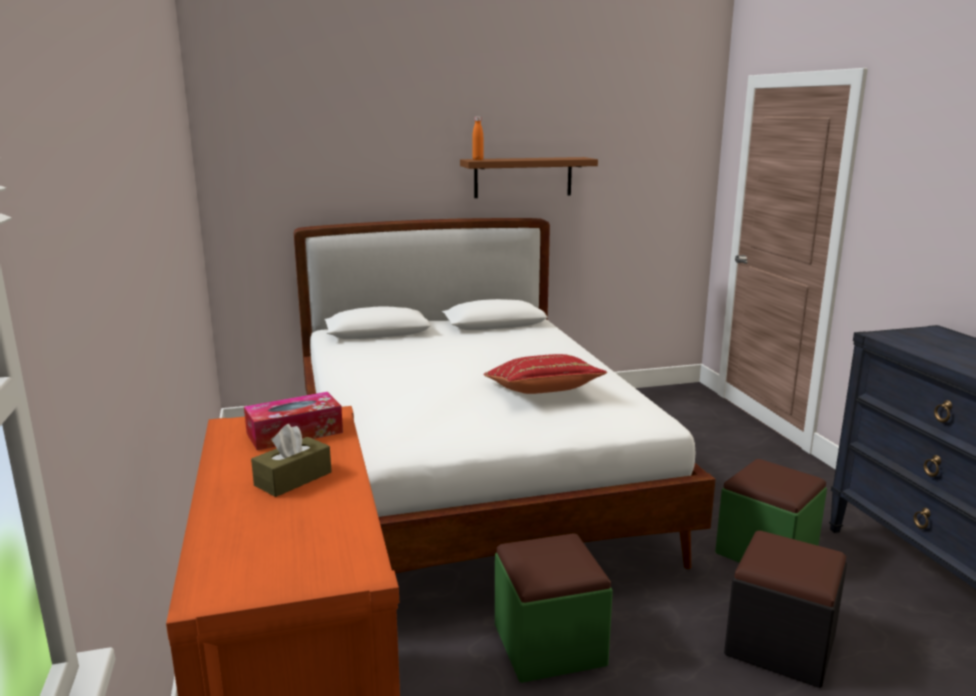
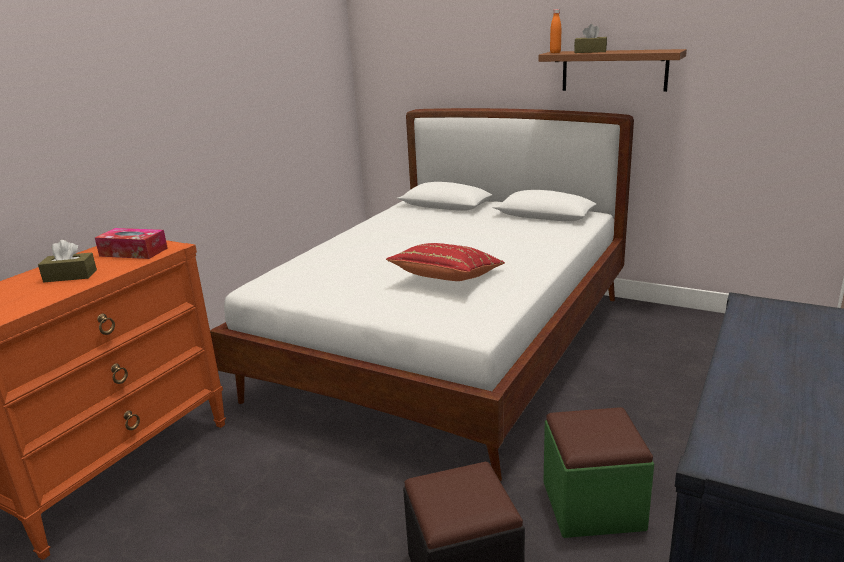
camera: 45 degrees right, 5 degrees up
green ottoman [495,533,613,683] -> none
none -> brown tissue box [574,24,607,53]

